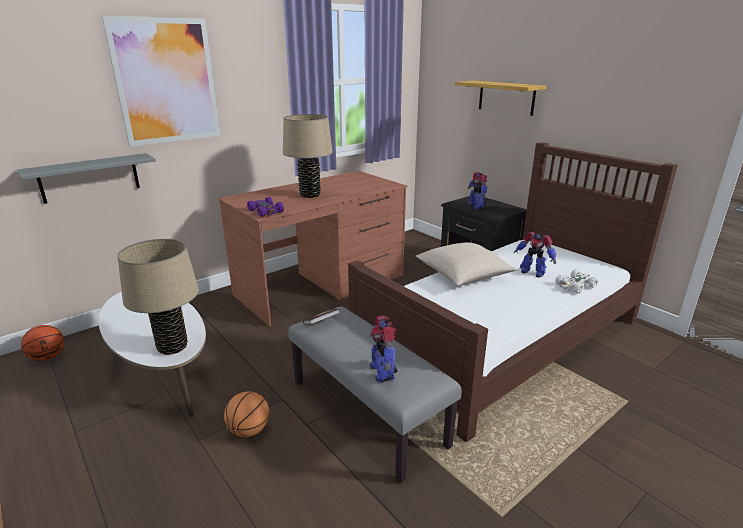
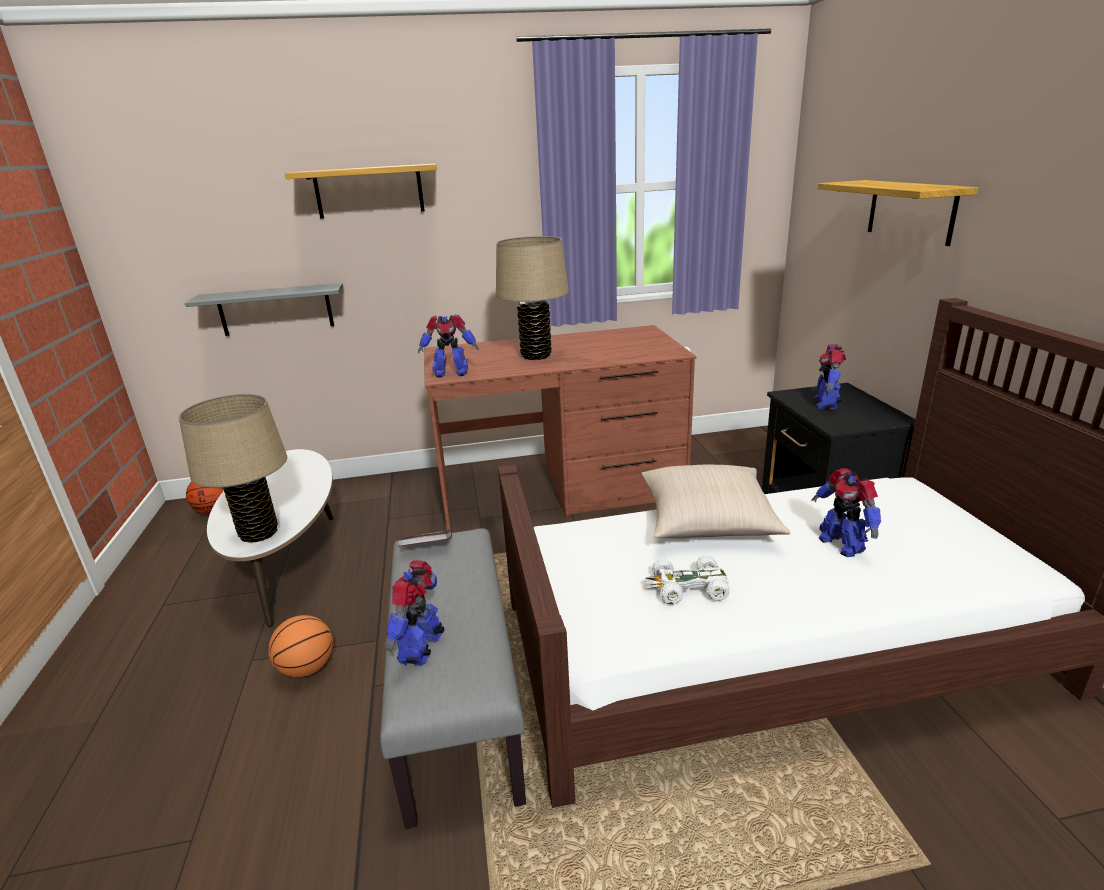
camera: 30 degrees right, 0 degrees up
picture [102,16,220,146] -> shelf [285,164,437,219]
purple toy car [247,197,284,217] -> toy robot [418,314,479,377]
white toy car [555,269,599,294] -> white toy car moved to [645,555,730,605]

